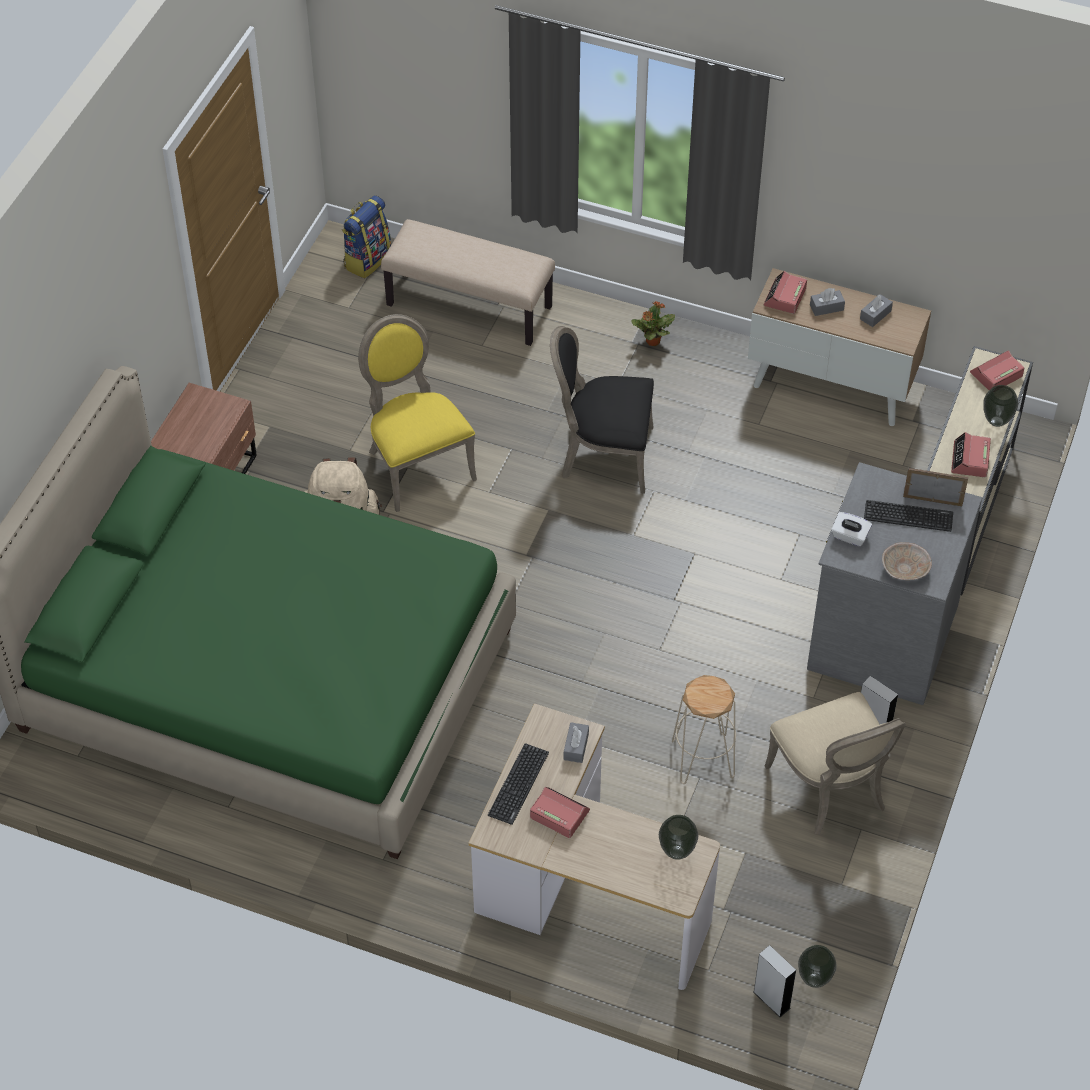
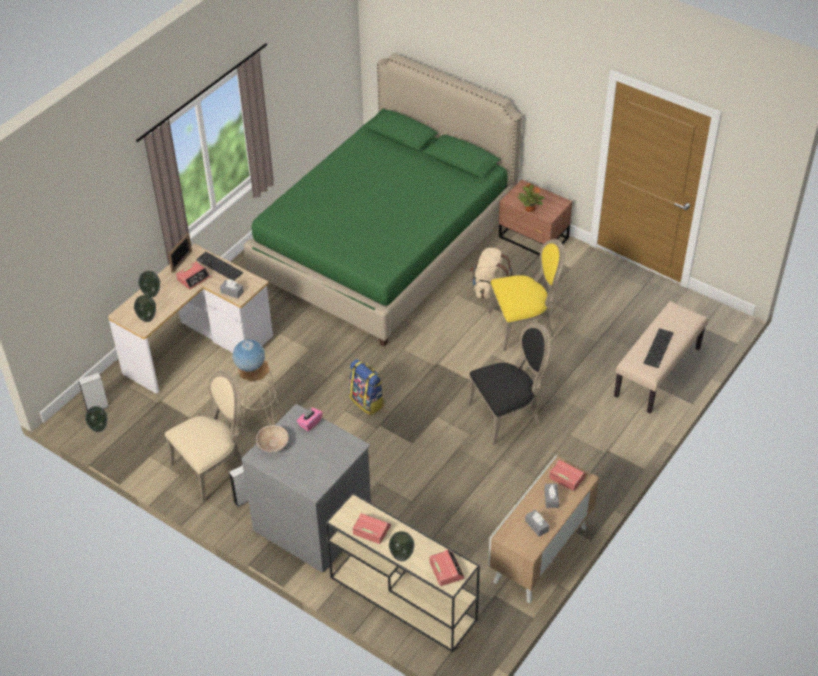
camera: 105 degrees right, 5 degrees down
backpack [342,195,391,278] -> backpack moved to [349,359,384,416]
black chair [550,326,654,494] -> black chair turned 45 degrees clockwise [467,323,551,446]
potted plant [631,301,675,346] -> potted plant moved to [518,183,545,212]
beige chair [765,692,906,835] -> beige chair turned 150 degrees clockwise [165,371,242,503]
white tissue box [831,512,872,546] -> pink tissue box [297,407,323,431]
keyboard [864,500,953,532] -> keyboard moved to [643,328,673,368]
picture frame [903,468,968,506] -> picture frame moved to [168,233,192,273]
none -> vase [138,271,160,298]
none -> globe [232,339,265,371]

